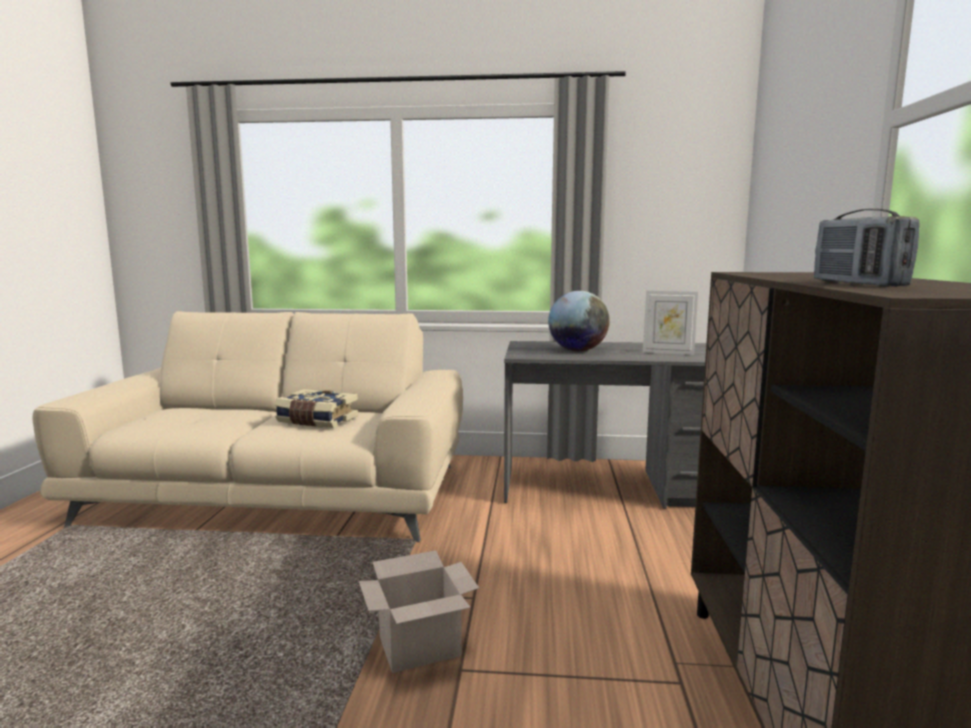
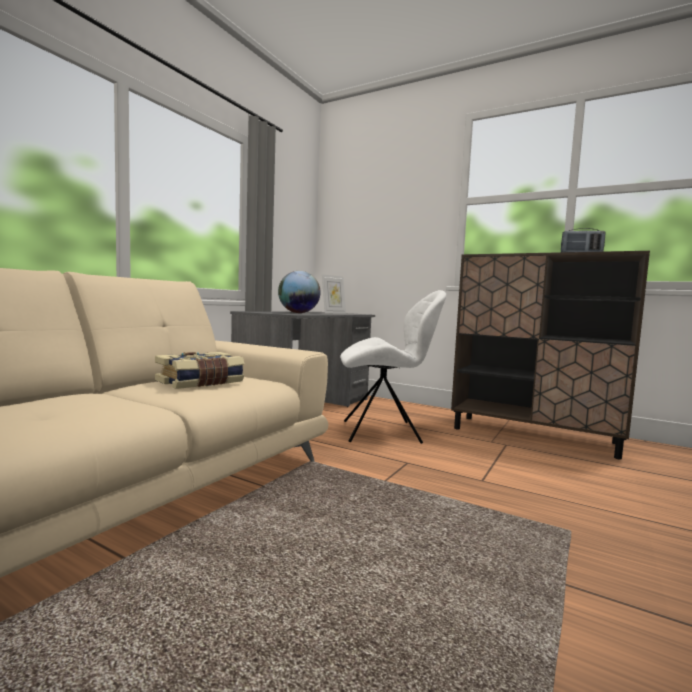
camera: 65 degrees left, 5 degrees down
cardboard box [359,550,479,673] -> none
none -> white chair [340,290,446,444]

